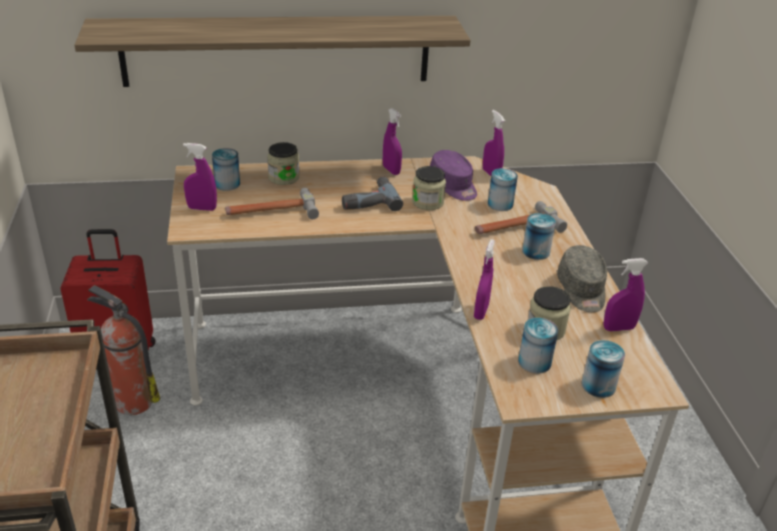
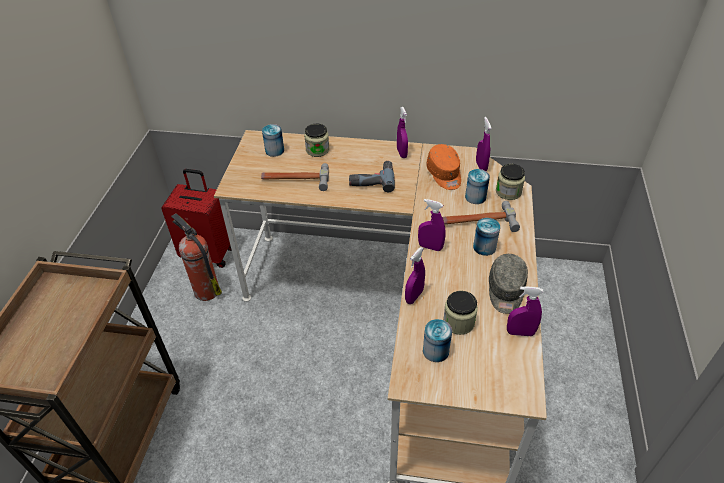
camera: 20 degrees right, 10 degrees up
shelf [74,16,471,87] -> none
purple spray bottle [183,143,217,211] -> purple spray bottle moved to [418,199,446,251]
jar [412,166,446,210] -> jar moved to [496,164,525,200]
purple cap [430,150,477,201] -> orange cap [426,144,461,190]
can [582,340,625,398] -> none

